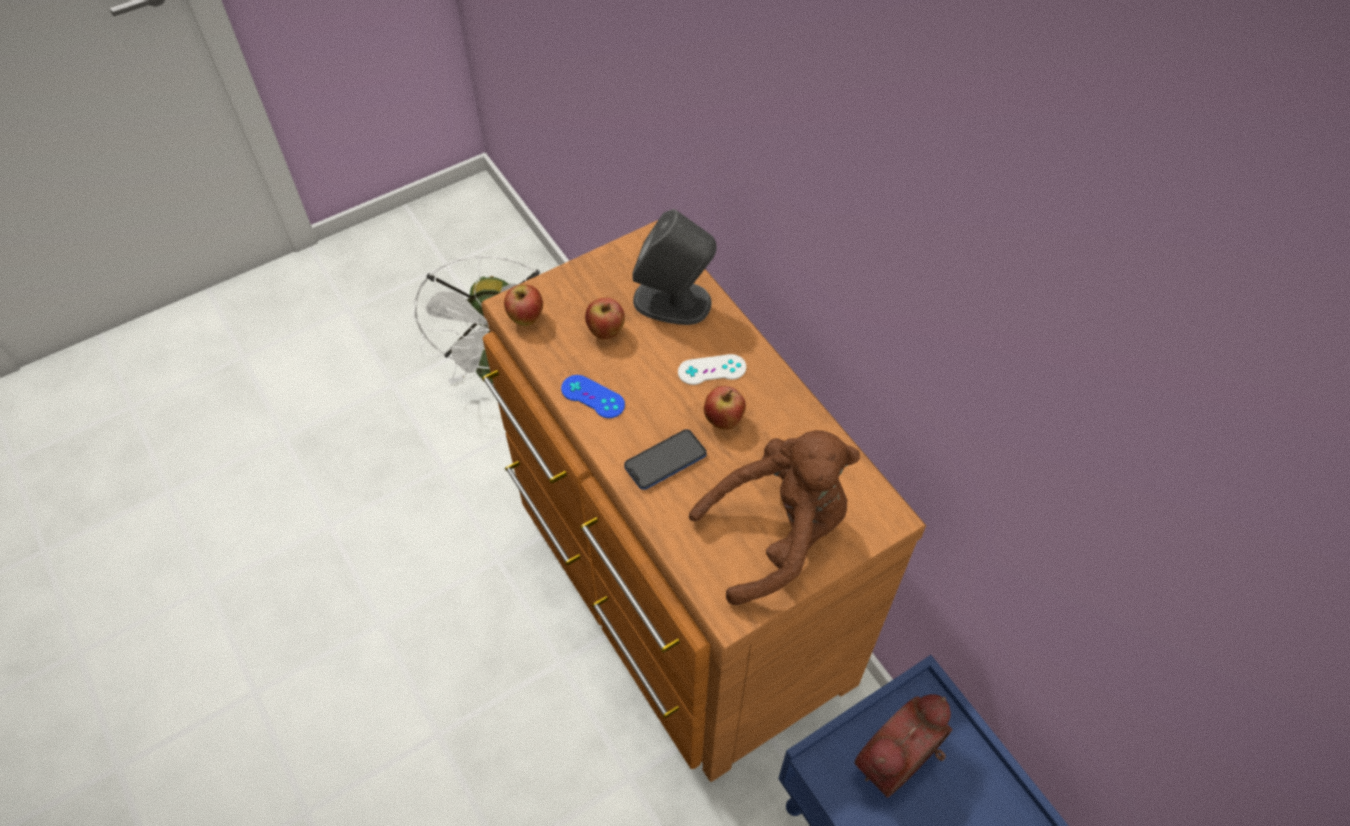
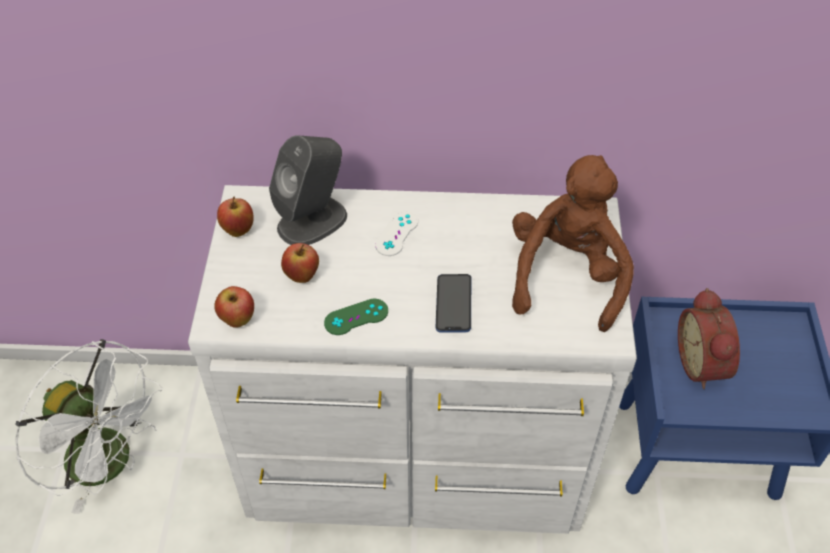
camera: 55 degrees left, 5 degrees down
brown dresser [481,220,926,782] -> white dresser [188,185,637,534]
blue game controller [561,375,625,418] -> green game controller [324,299,388,335]
apple [704,386,746,430] -> apple moved to [217,197,254,237]

